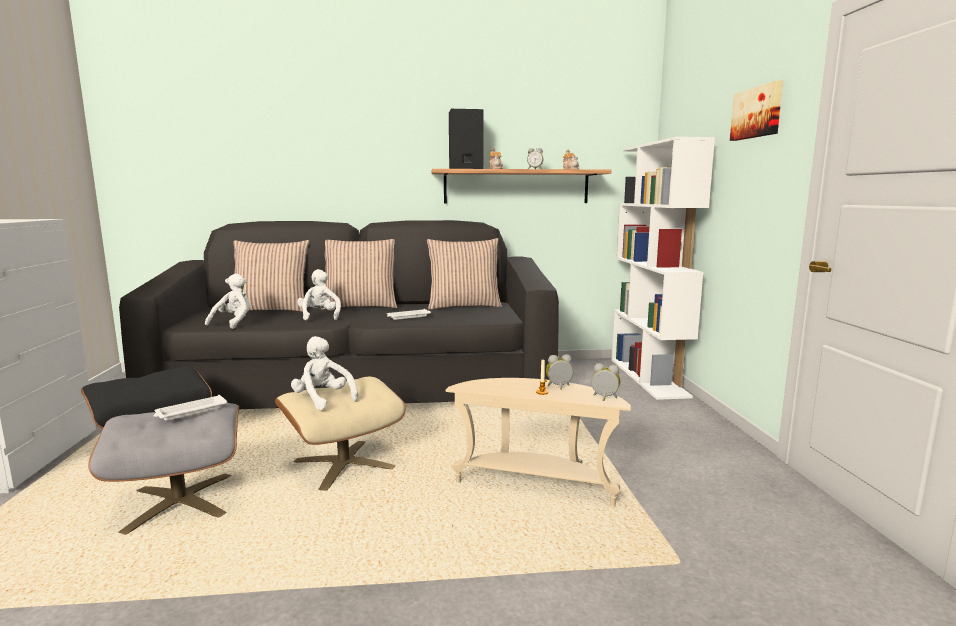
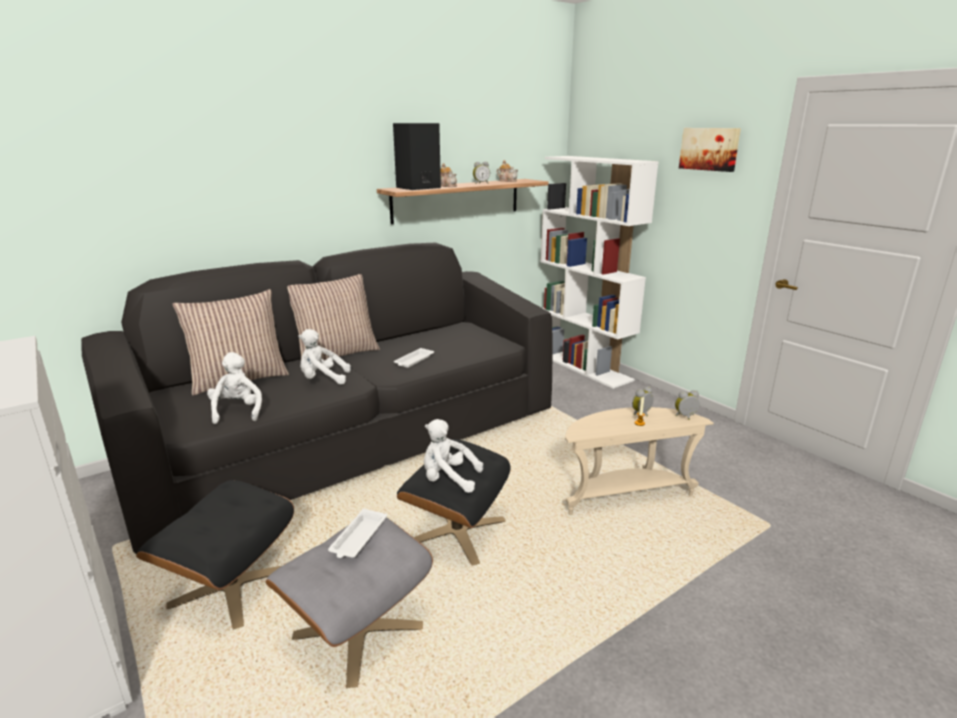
camera: 30 degrees left, 10 degrees up
beige ottoman [275,377,406,491] -> black ottoman [397,439,511,566]
white plush toy [297,269,341,320] -> white plush toy turned 45 degrees counterclockwise [298,329,351,385]
pillow [427,238,502,310] -> none

